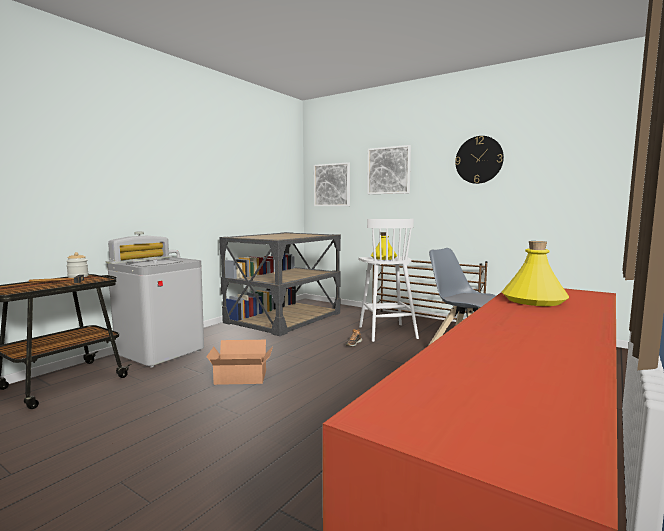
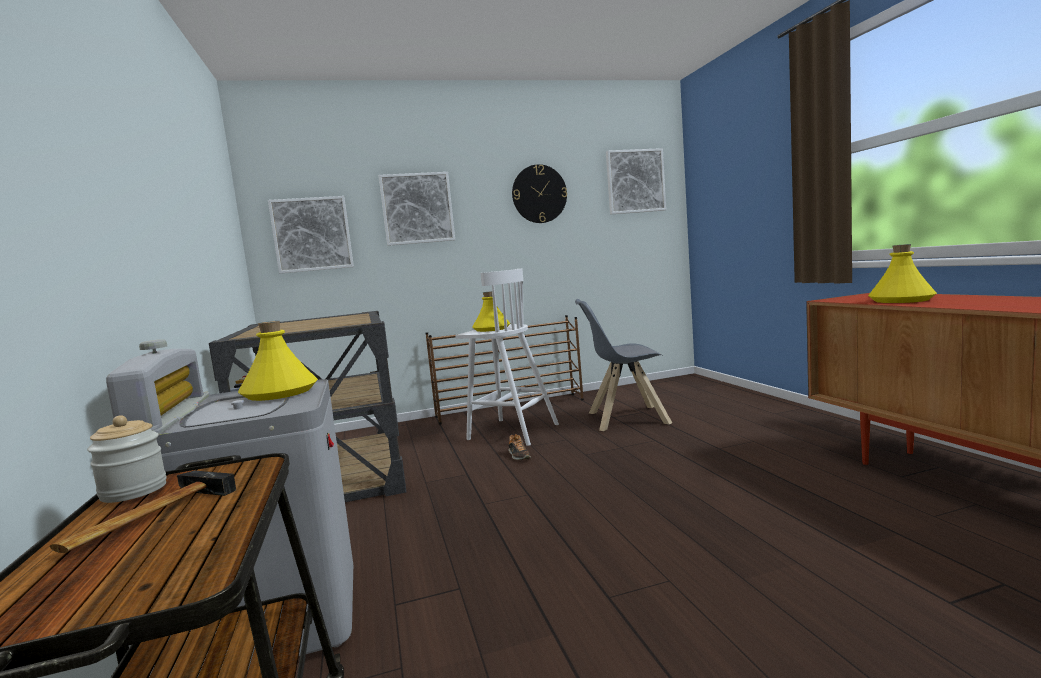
camera: 50 degrees left, 0 degrees up
cardboard box [206,340,273,385] -> none
none -> yellow bottle [238,321,318,401]
none -> picture [606,148,666,215]

